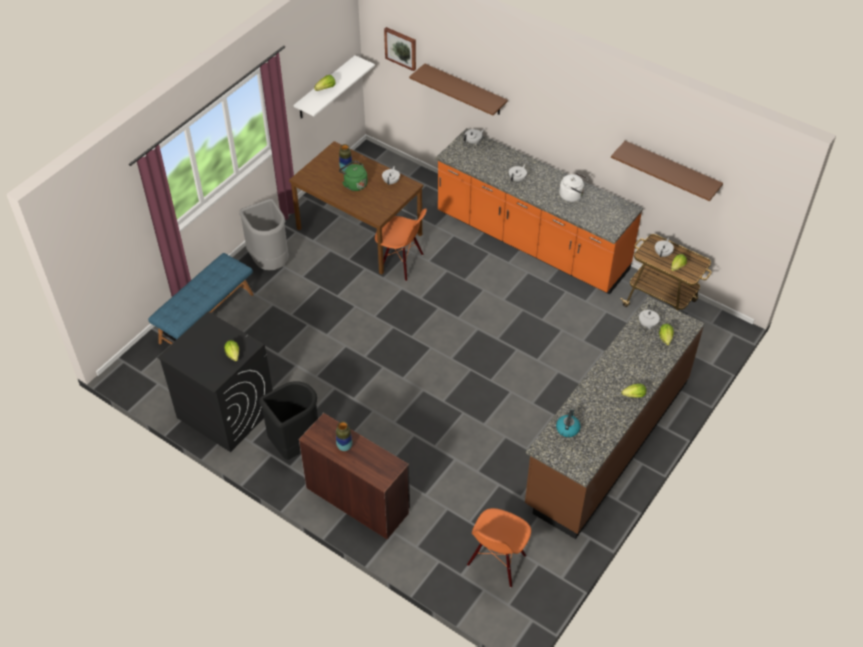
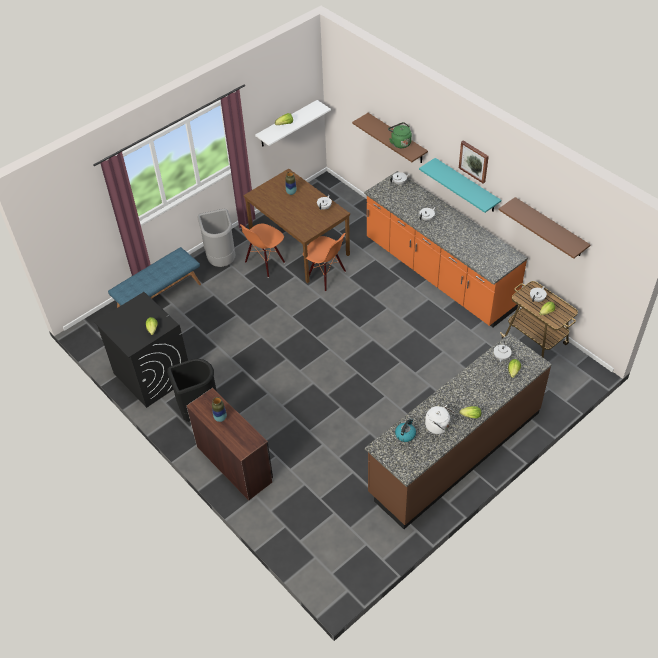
camera: 15 degrees right, 0 degrees up
green kettle [339,160,368,191] -> green kettle moved to [388,122,412,148]
picture [384,27,416,71] -> picture moved to [459,141,489,184]
orange chair [467,508,531,587] -> orange chair moved to [240,224,285,278]
white kettle [559,173,588,202] -> white kettle moved to [425,405,455,434]
none -> turquoise shelf [419,158,501,213]

